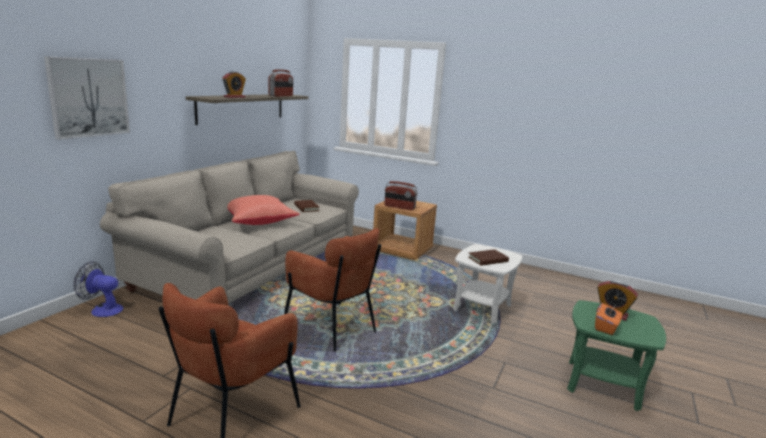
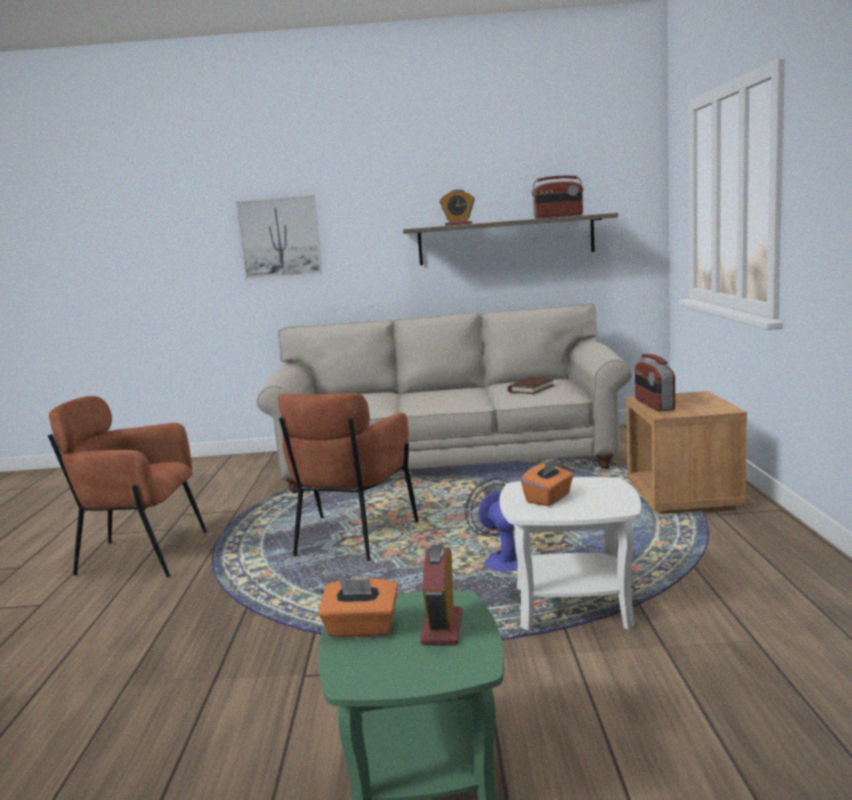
camera: 65 degrees right, 5 degrees down
fan [74,262,123,317] -> fan moved to [465,479,518,572]
red pillow [227,195,300,225] -> none
brown book [468,249,509,266] -> orange tissue box [521,458,574,506]

